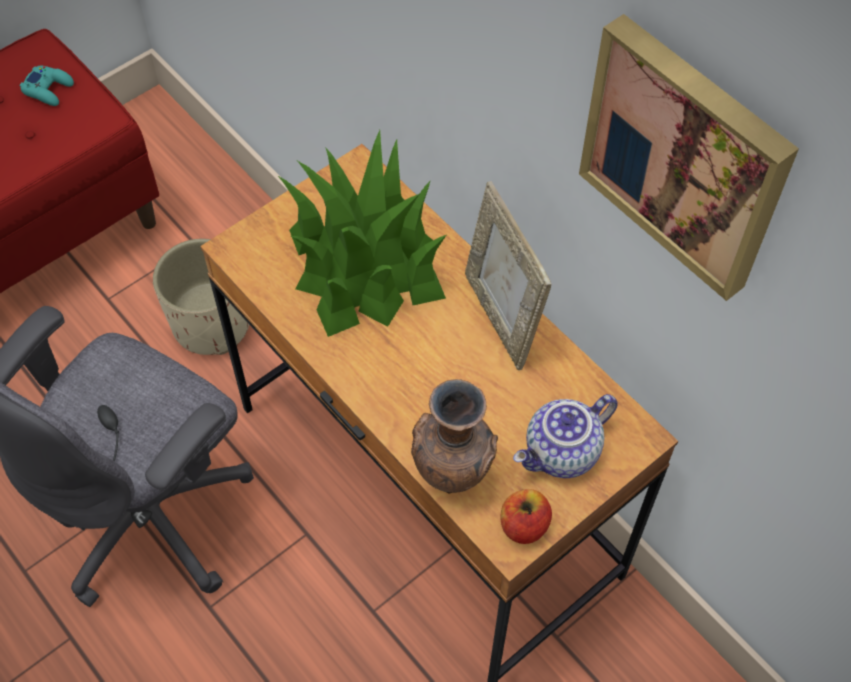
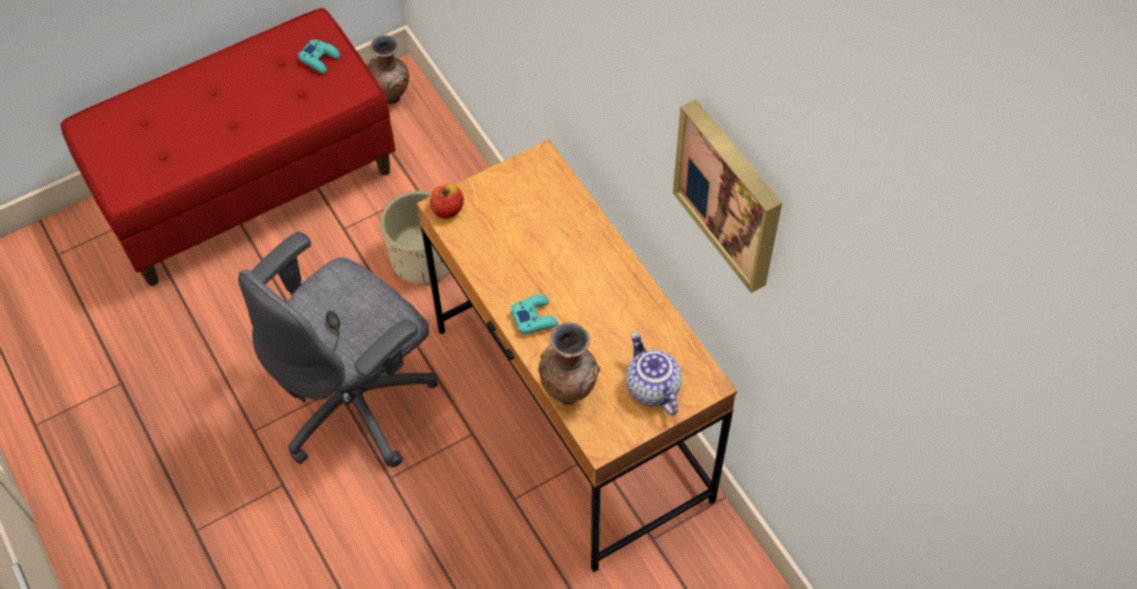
camera: 10 degrees right, 0 degrees up
potted plant [278,130,446,337] -> none
picture frame [465,181,552,370] -> none
apple [500,489,552,544] -> apple moved to [430,184,464,219]
teapot [513,394,618,478] -> teapot turned 90 degrees clockwise [626,332,682,416]
none -> brown vase [367,35,409,104]
none -> turquoise game controller [510,295,558,334]

